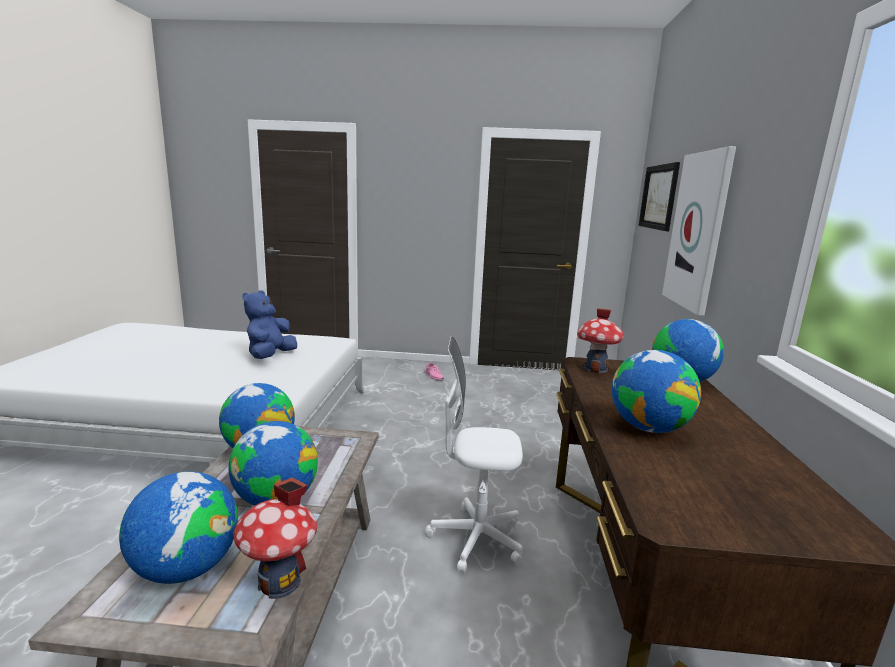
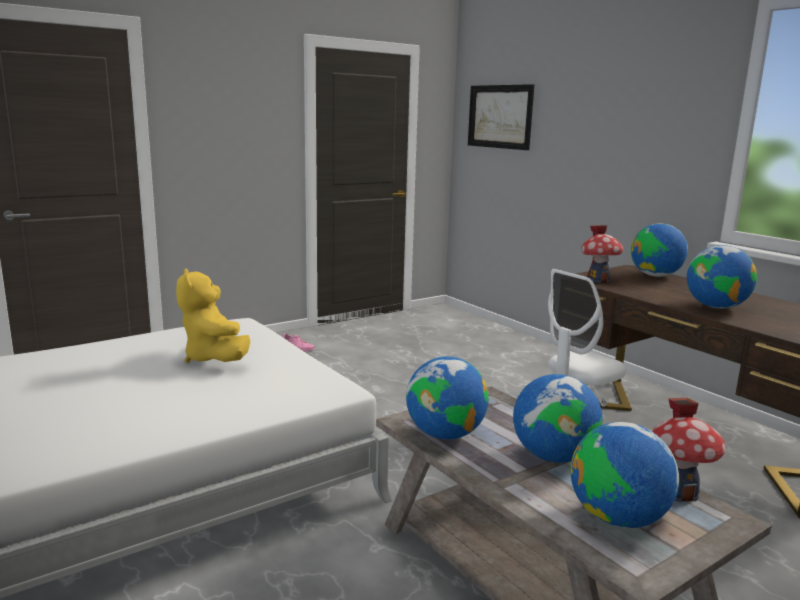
camera: 40 degrees left, 0 degrees up
blue plush toy [243,290,297,359] -> yellow plush toy [176,269,250,363]
picture [662,146,736,316] -> none

